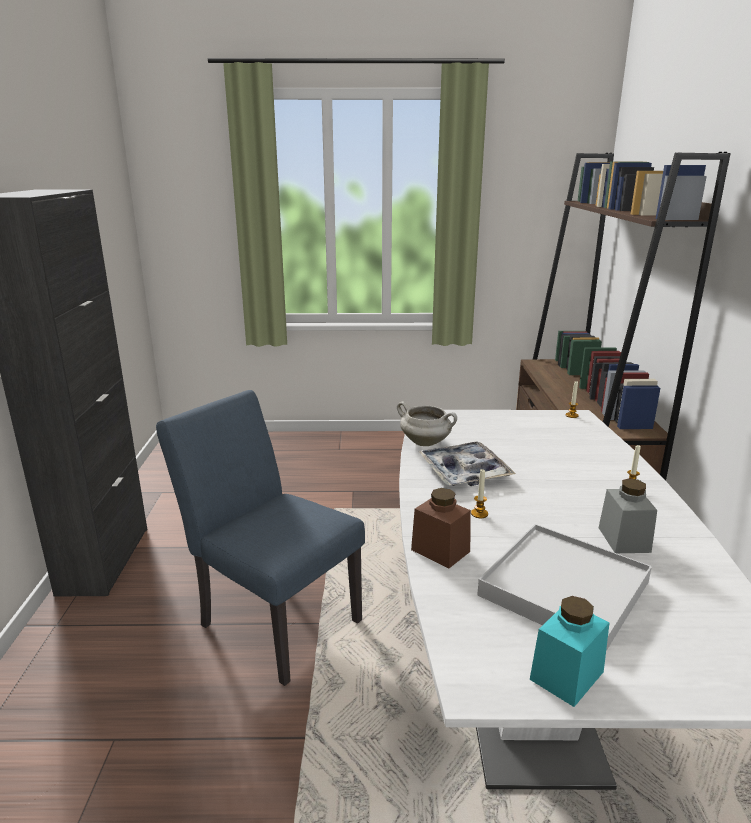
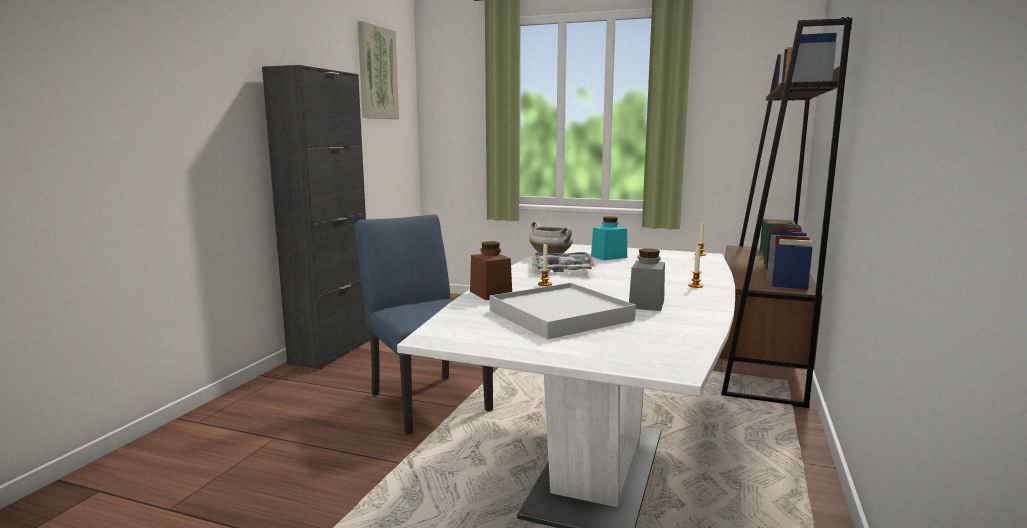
camera: 20 degrees right, 10 degrees down
turquoise jar [530,596,610,707] -> turquoise jar moved to [591,216,627,260]
none -> picture [358,21,399,119]

